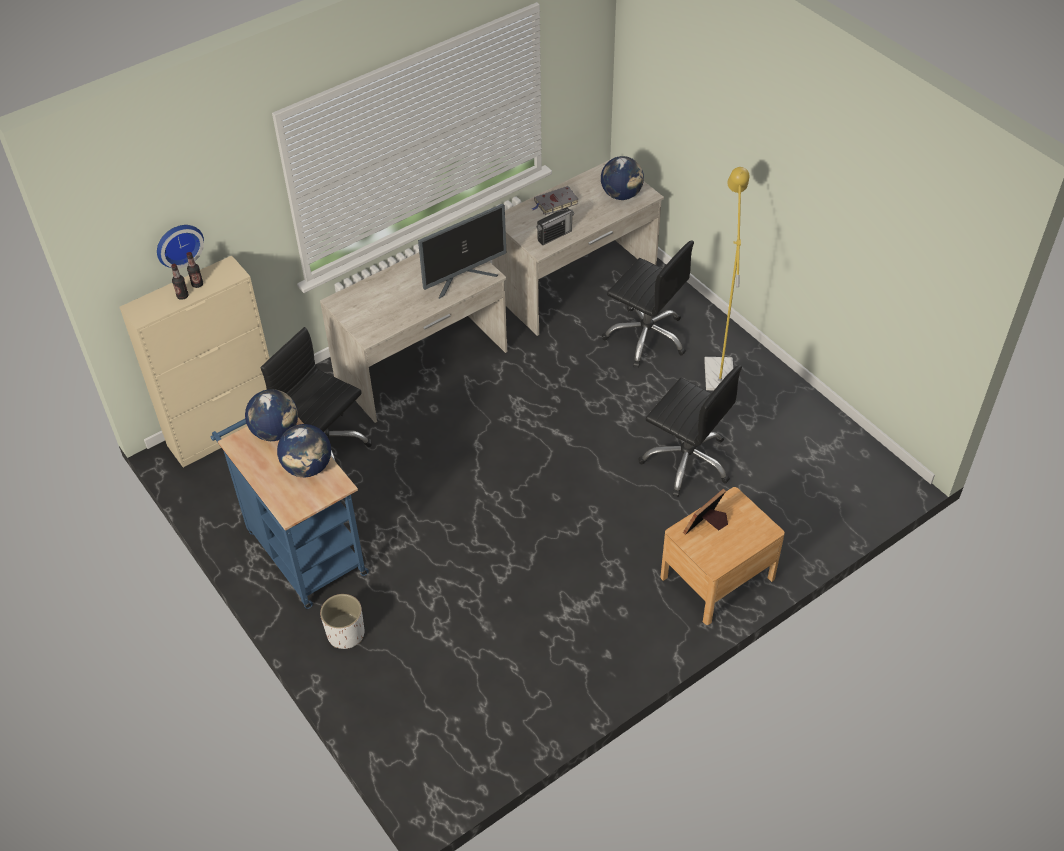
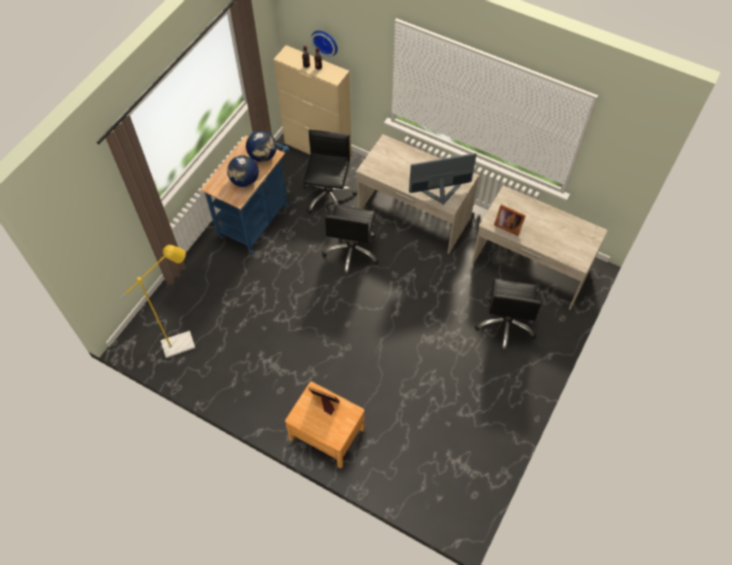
camera: 65 degrees right, 10 degrees up
white planter [320,594,364,649] -> none
monitor [418,204,506,299] -> monitor turned 135 degrees clockwise [409,153,477,205]
grey book [531,186,578,215] -> none
radio [536,208,574,245] -> picture frame [494,204,526,236]
globe [601,156,644,200] -> none
black office chair [638,365,742,497] -> black office chair moved to [322,205,379,276]
yellow floor lamp [704,167,750,390] -> yellow floor lamp moved to [120,245,195,358]

